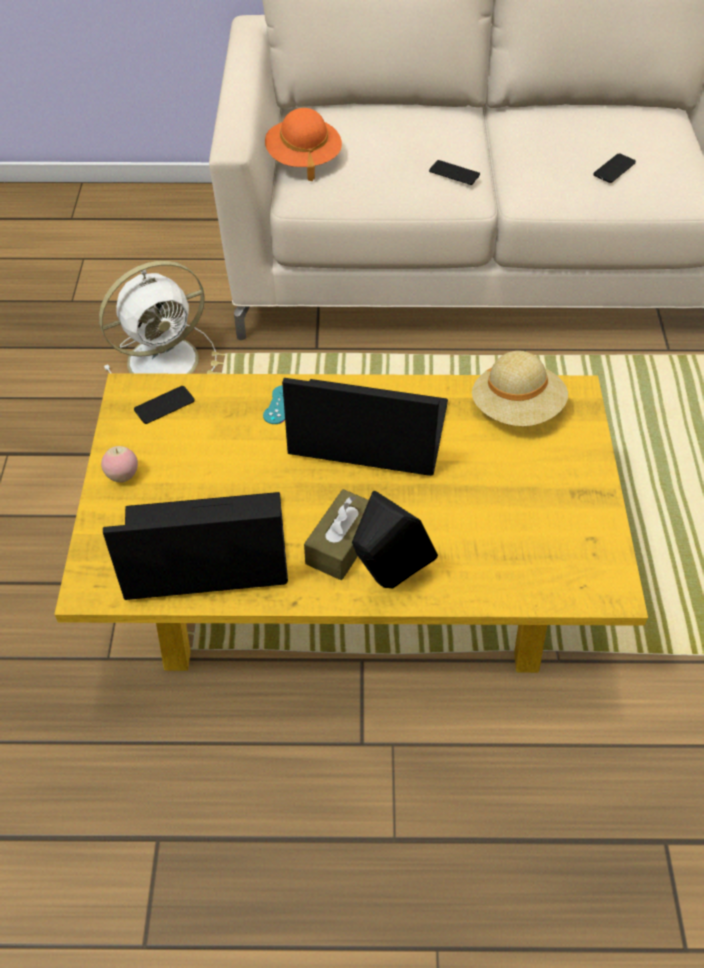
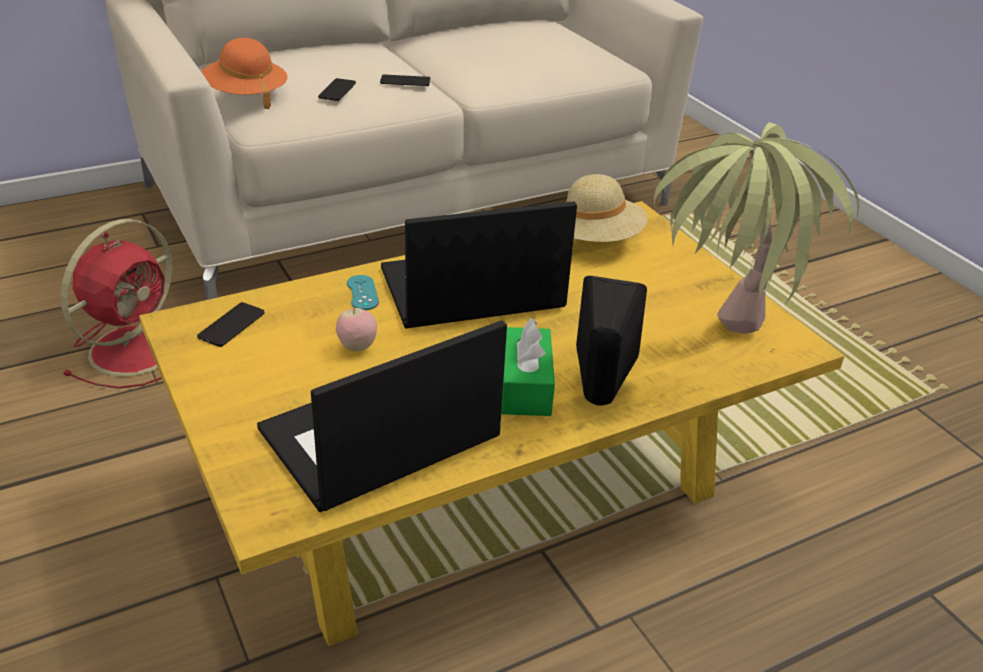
camera: 30 degrees left, 15 degrees down
white fan [99,261,217,374] -> red fan [61,219,172,389]
apple [101,446,138,482] -> apple moved to [336,307,377,351]
brown tissue box [304,489,369,580] -> green tissue box [501,318,555,416]
phone [593,153,636,183] -> phone moved to [318,78,356,101]
none -> potted plant [654,122,859,334]

